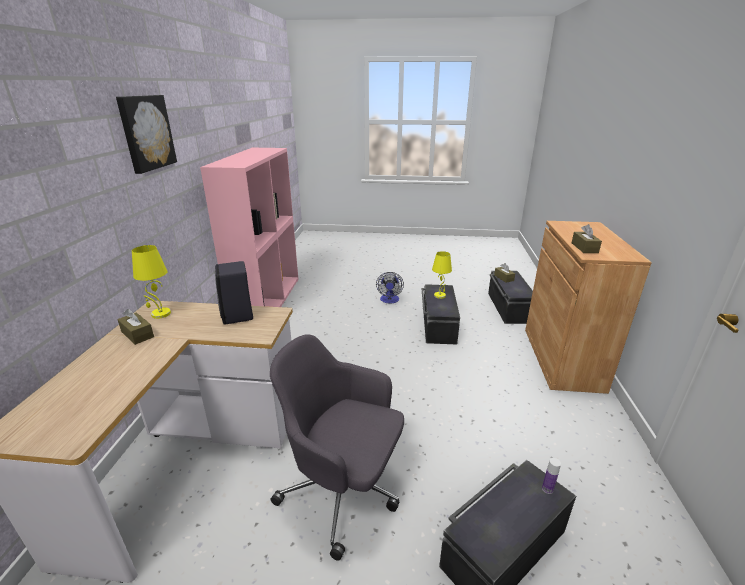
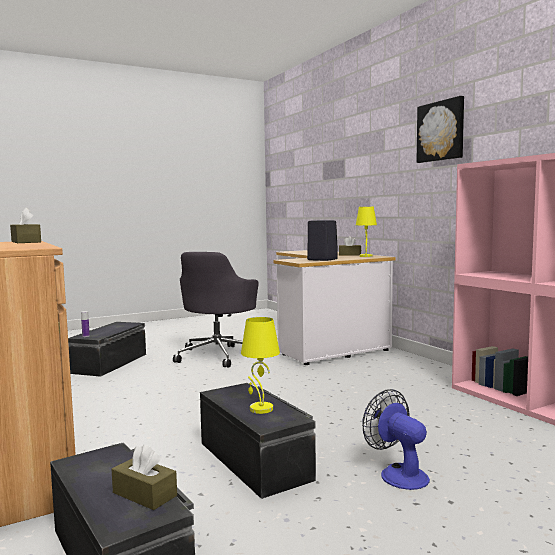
camera: 145 degrees right, 20 degrees down
grey office chair [270,334,404,561] -> grey office chair turned 120 degrees clockwise [173,252,259,368]

